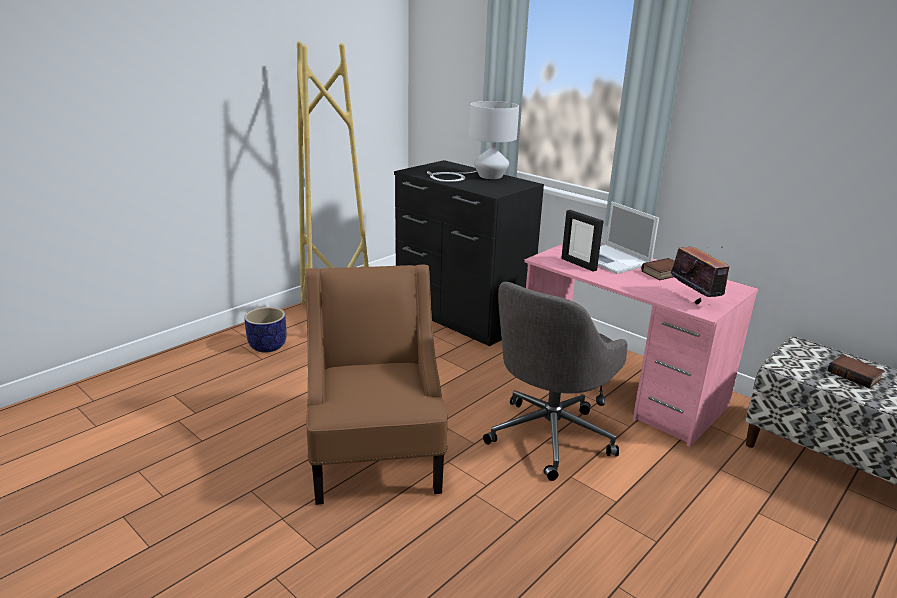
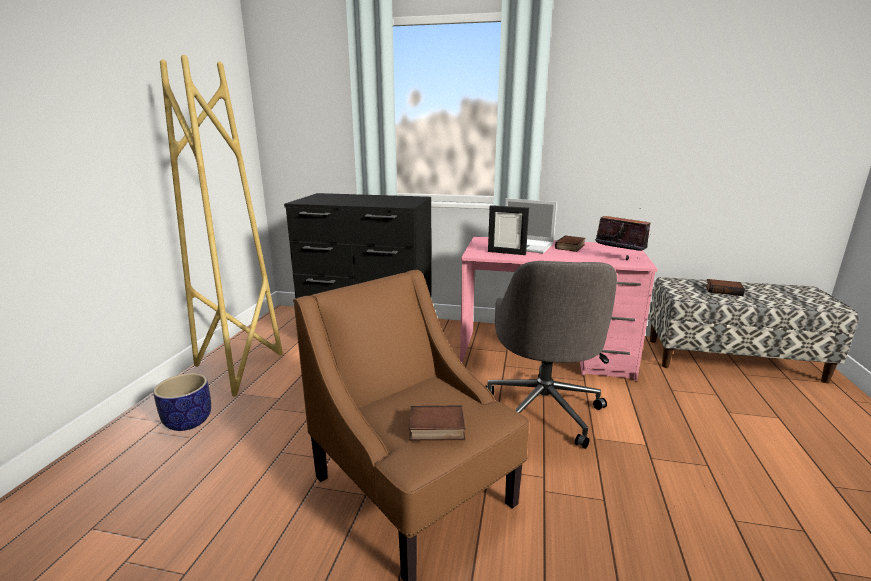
camera: 30 degrees left, 5 degrees down
grey table lamp [427,101,519,182] -> none
none -> book [409,405,466,441]

